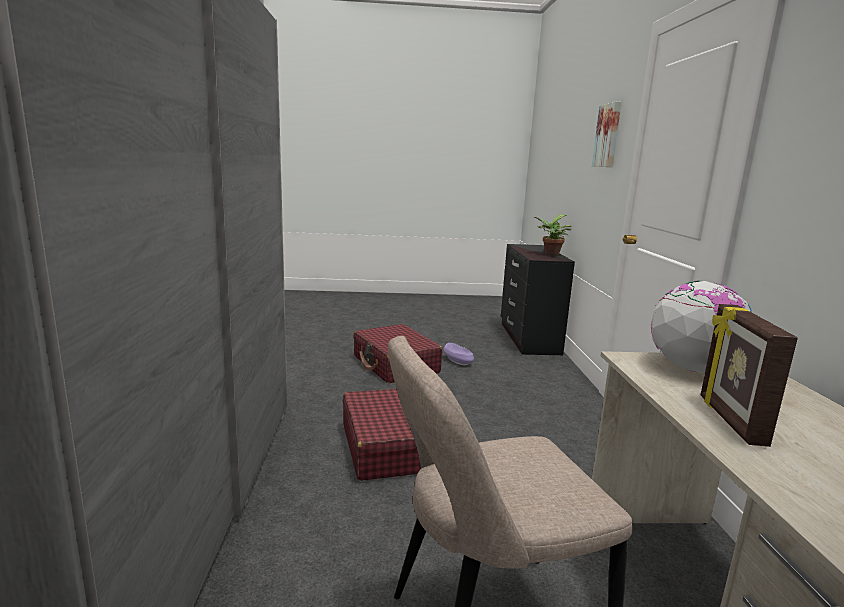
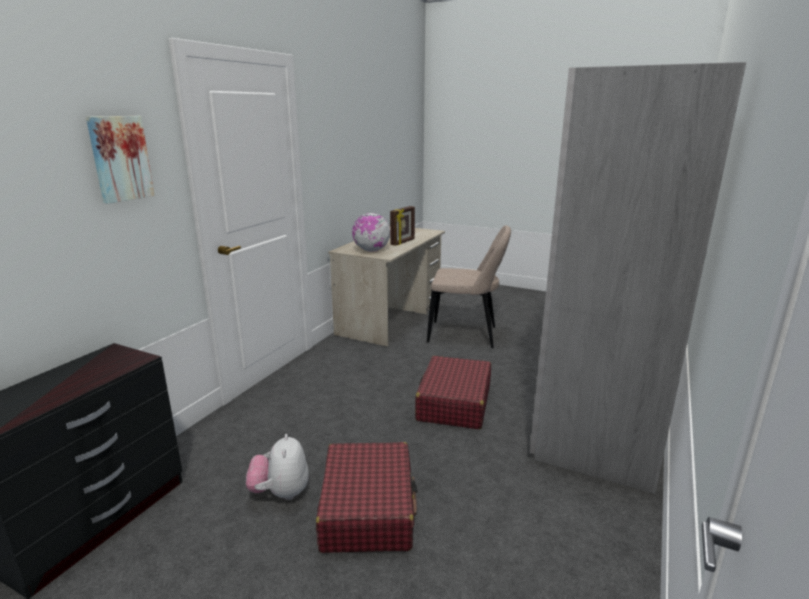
camera: 150 degrees left, 5 degrees up
purple bowl [443,343,474,365] -> plush toy [246,434,309,500]
potted plant [534,215,571,255] -> none

